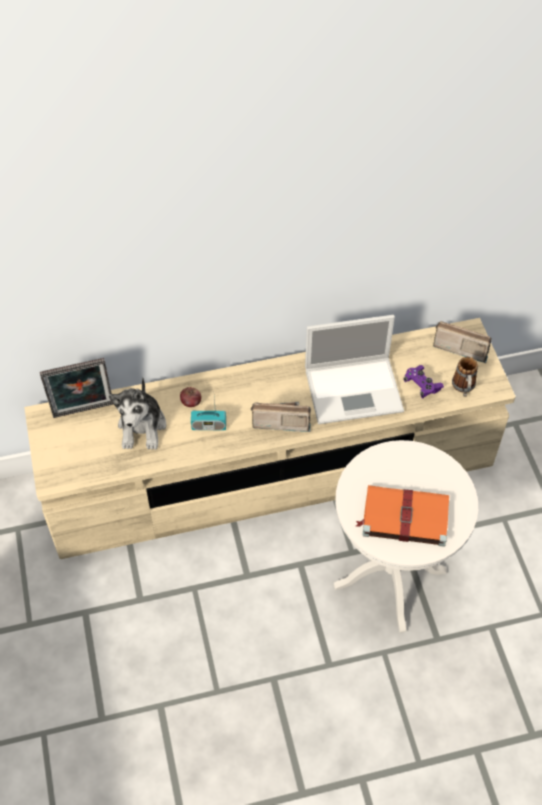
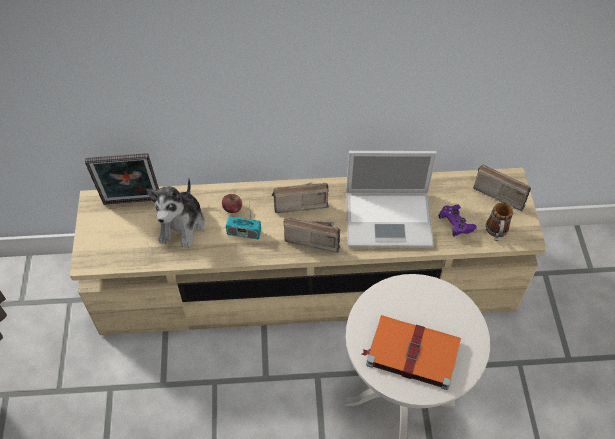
camera: 10 degrees right, 0 degrees up
none -> radio [272,182,329,213]

